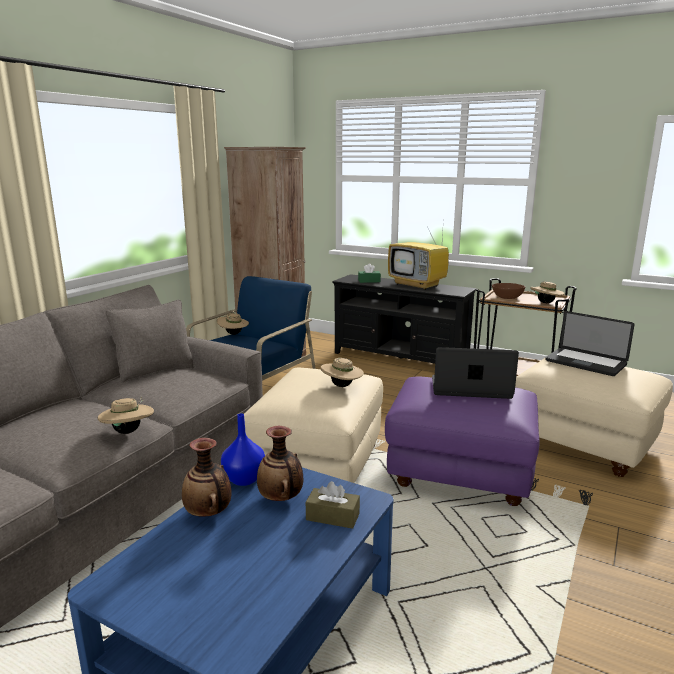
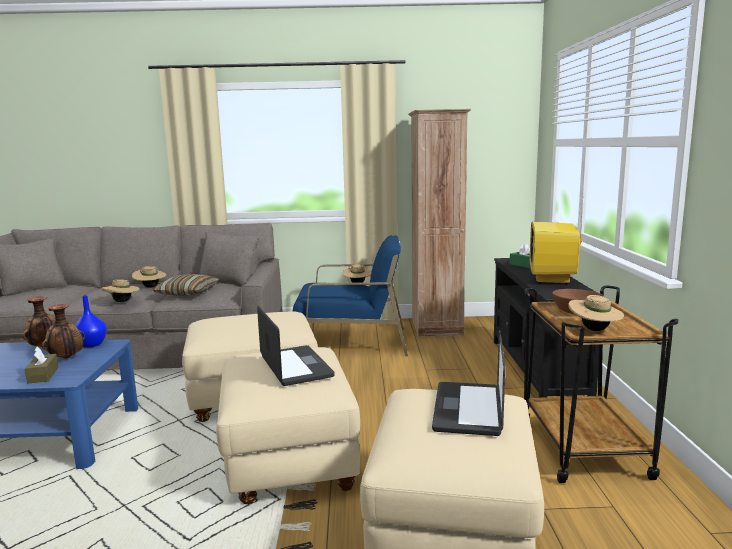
camera: 60 degrees right, 5 degrees down
beige hat [321,358,364,387] -> beige hat moved to [132,266,166,288]
purple ottoman [385,377,539,506] -> beige ottoman [216,347,360,504]
none -> pillow [153,274,220,296]

